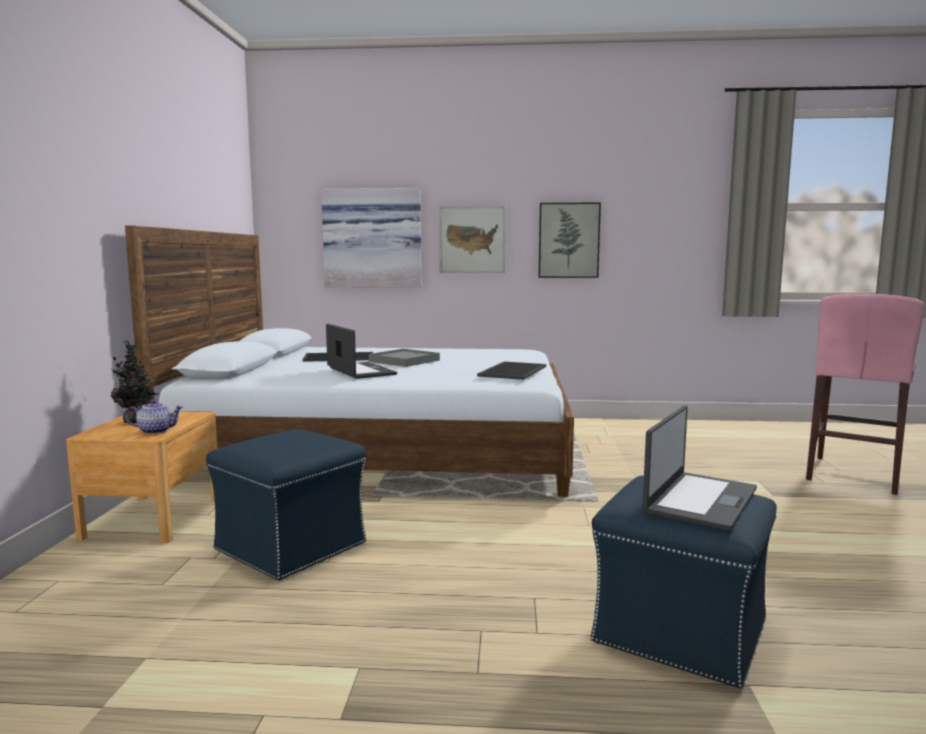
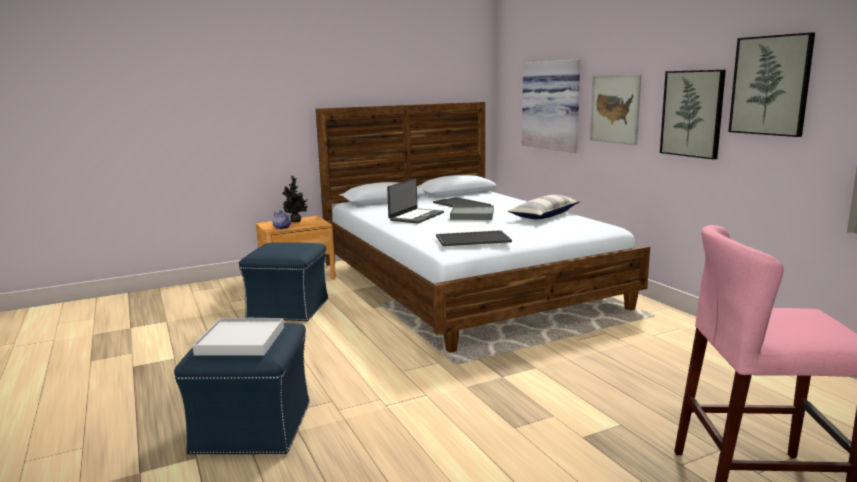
camera: 60 degrees right, 5 degrees up
laptop [643,406,757,530] -> white tray [192,318,284,355]
none -> pillow [507,195,580,219]
none -> picture [728,32,815,137]

